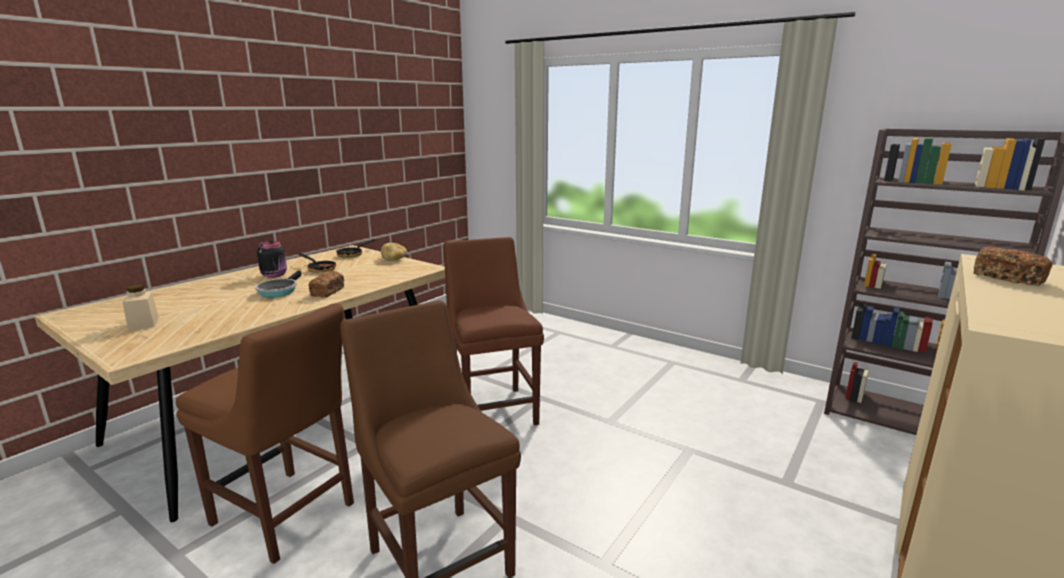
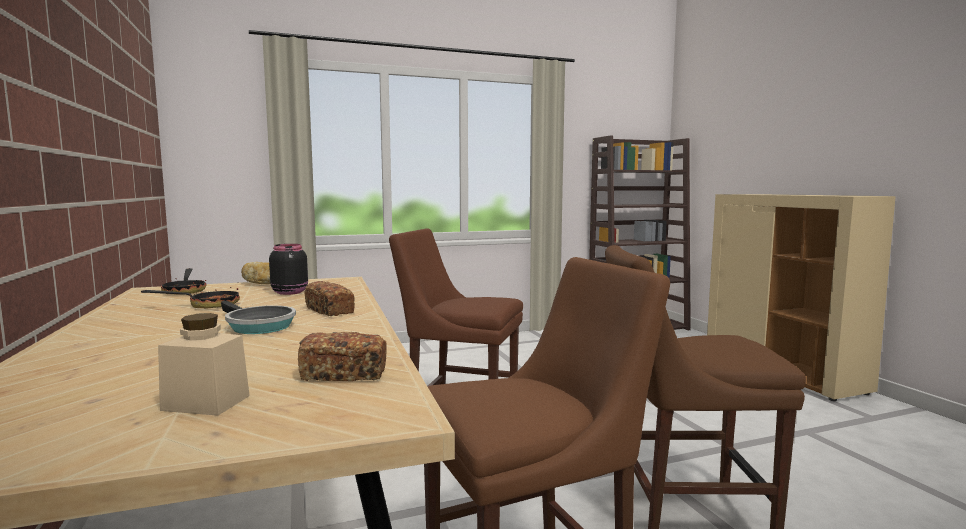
camera: 55 degrees left, 10 degrees down
black jar [257,241,287,278] -> black jar moved to [269,244,308,295]
bread [974,246,1053,286] -> bread moved to [298,332,387,381]

